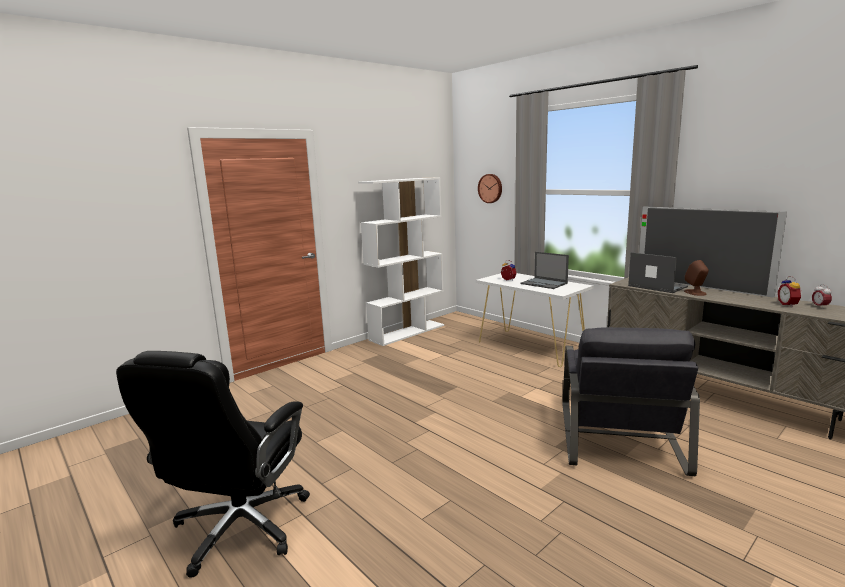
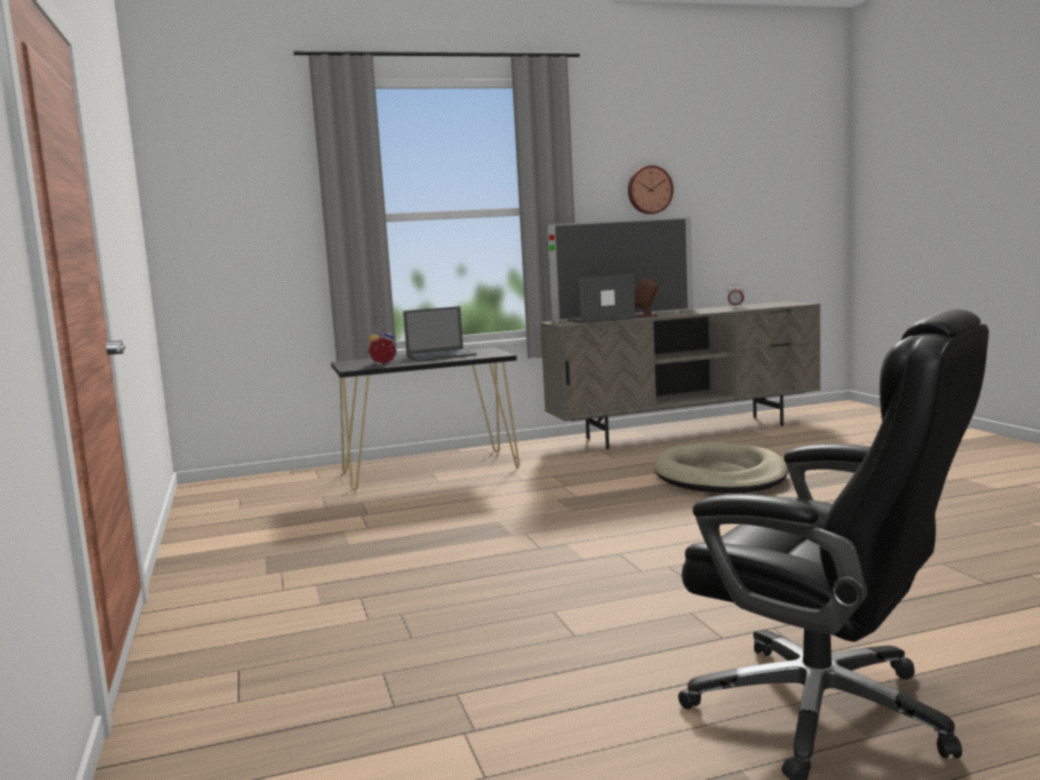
camera: 65 degrees left, 5 degrees down
white bookcase [358,178,444,346] -> none
white console table [476,273,593,367] -> black console table [331,347,520,490]
wall clock [478,174,502,203] -> wall clock moved to [628,165,674,214]
grey armchair [562,327,700,476] -> beige dog bed [654,442,788,493]
alarm clock [778,276,802,307] -> none

